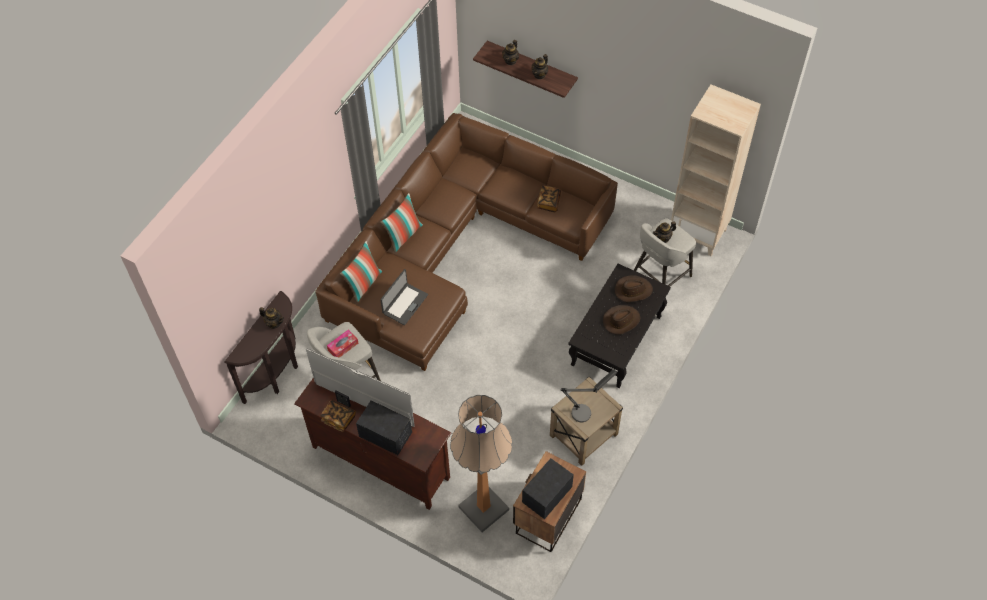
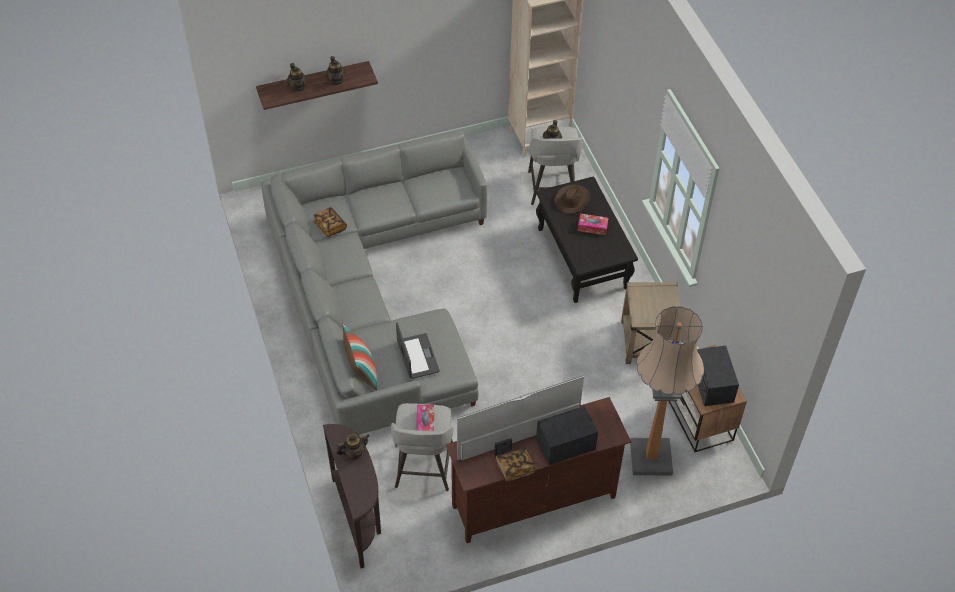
camera: 50 degrees left, 5 degrees down
brown sofa [315,113,618,371] -> grey sofa [262,131,487,435]
pillow [380,193,423,253] -> none
book [537,185,561,212] -> book moved to [314,207,347,237]
table lamp [561,370,617,422] -> none
brown hat [603,305,640,335] -> tissue box [578,214,608,235]

